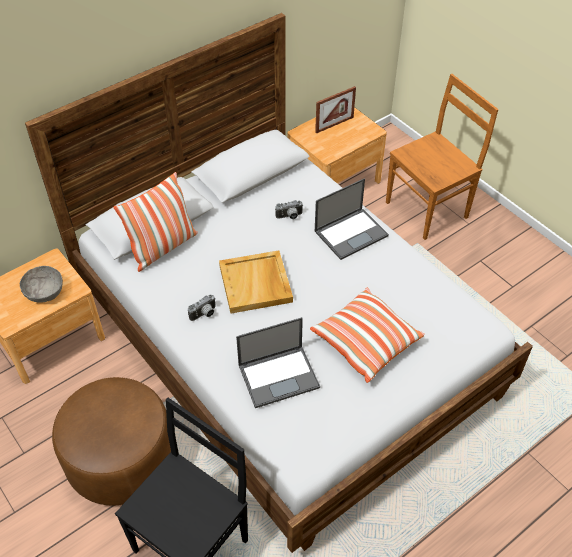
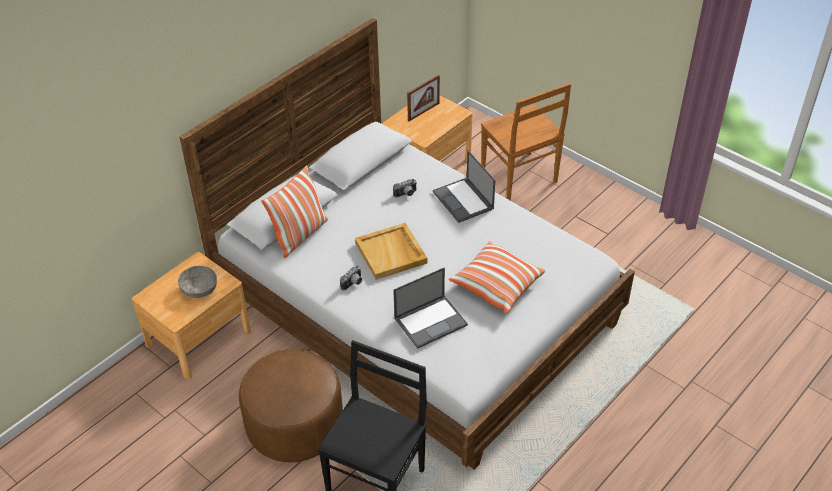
camera: 10 degrees left, 5 degrees down
laptop [315,178,389,260] -> laptop turned 105 degrees clockwise [433,150,495,223]
brown chair [386,74,498,240] -> brown chair turned 105 degrees clockwise [481,83,571,201]

